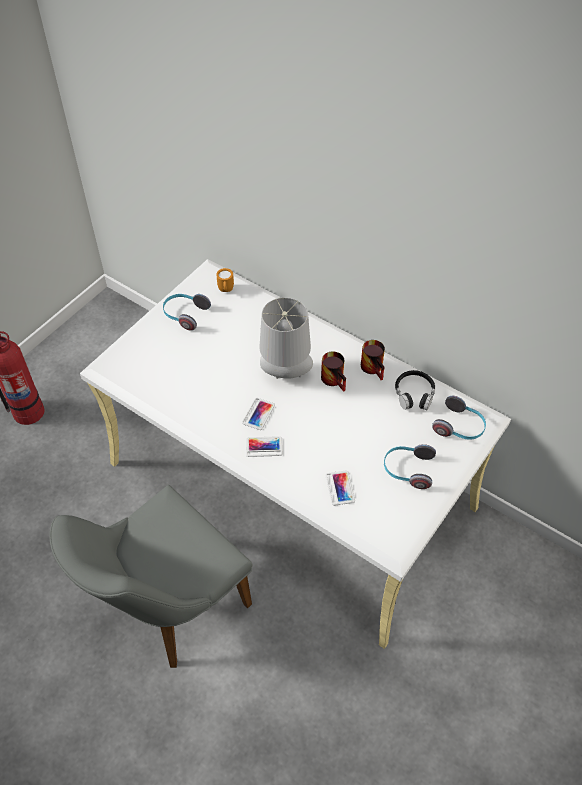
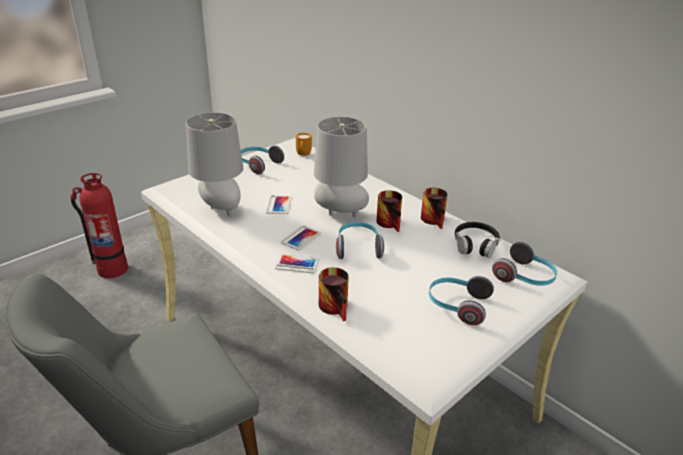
camera: 10 degrees right, 20 degrees down
phone [325,470,355,506] -> phone moved to [266,195,292,214]
none -> grey table lamp [186,112,243,217]
none -> mug [319,267,349,321]
none -> headphones [336,222,384,259]

